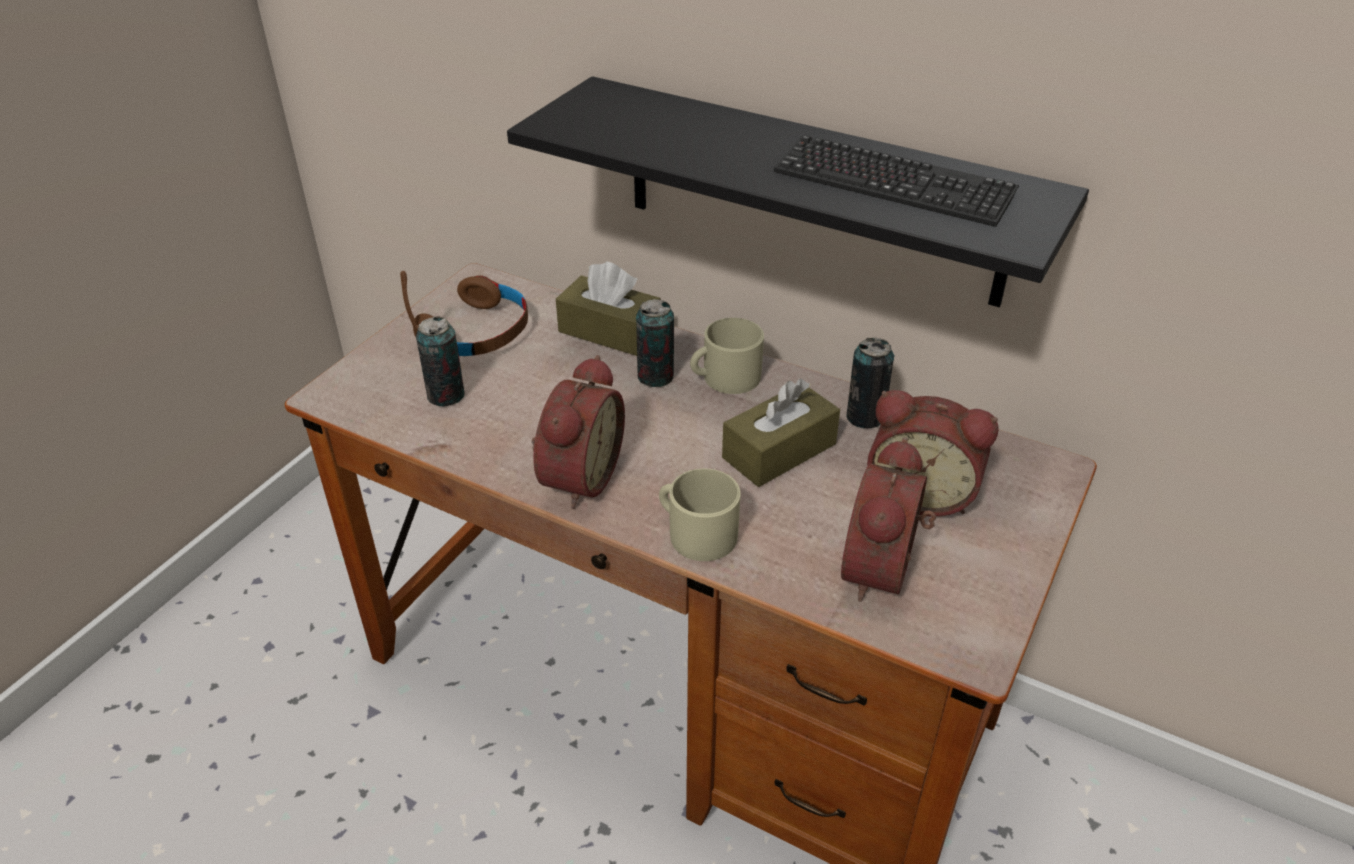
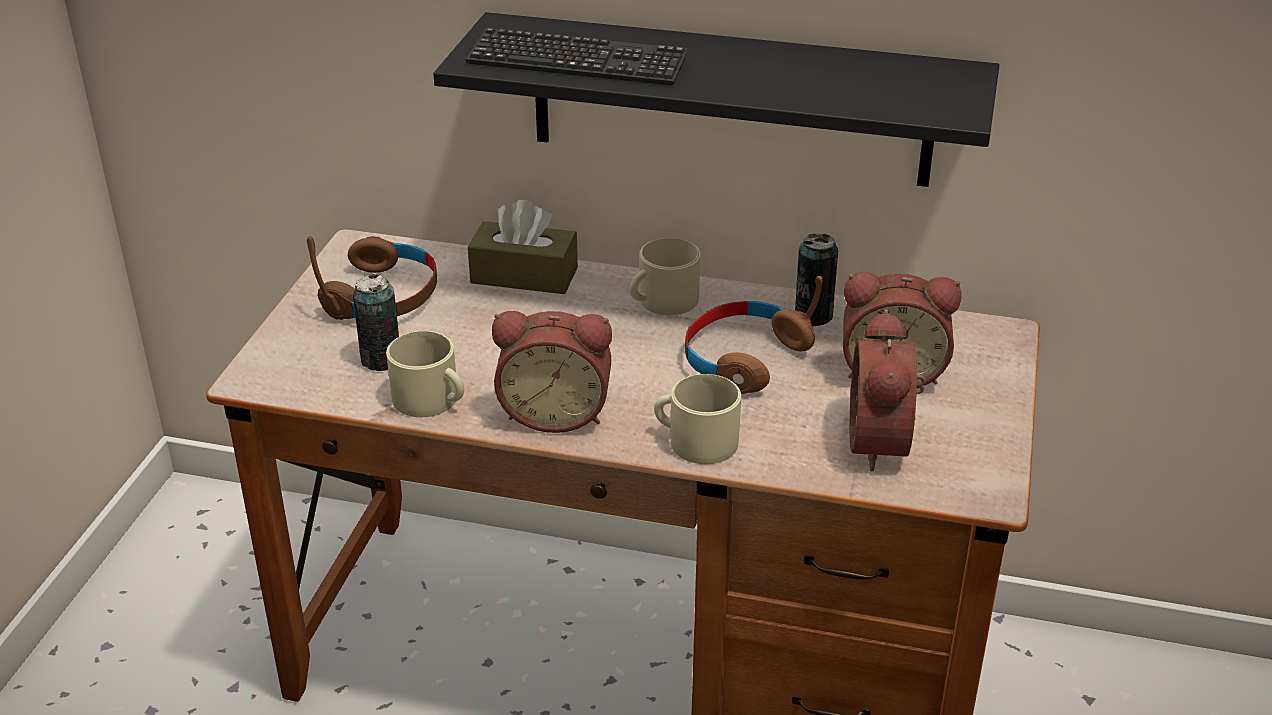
camera: 15 degrees left, 5 degrees down
alarm clock [532,355,625,509] -> alarm clock turned 90 degrees clockwise [492,311,612,433]
can [636,299,674,387] -> none
brown tissue box [722,379,840,487] -> brown headphones [685,276,823,394]
keyboard [774,135,1019,227] -> keyboard moved to [466,28,688,85]
none -> beige mug [386,331,464,417]

